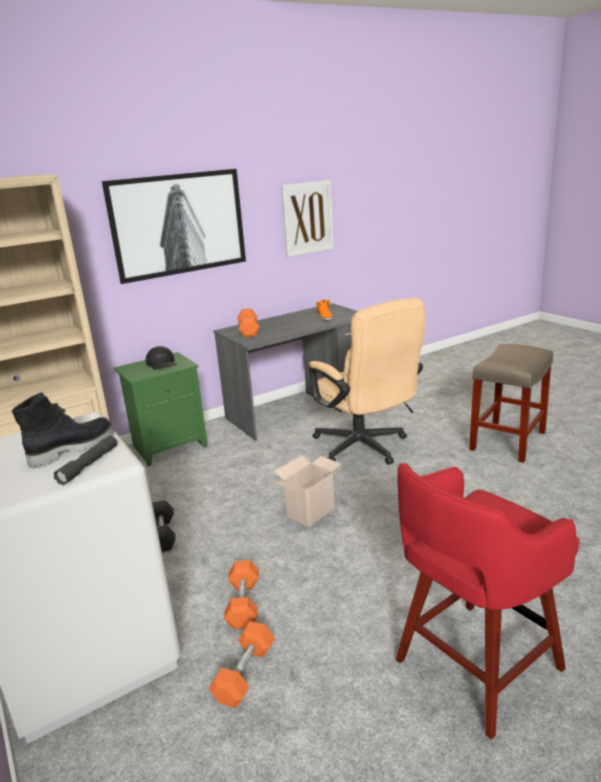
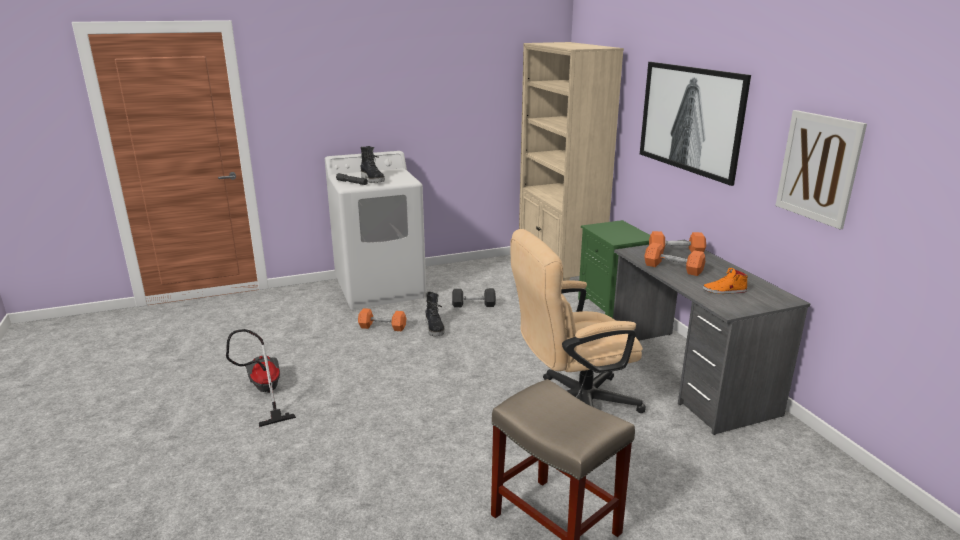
camera: 100 degrees right, 0 degrees up
black cap [146,346,177,370] -> none
orange dumbbell [209,621,275,708] -> orange dumbbell moved to [644,242,705,276]
cardboard box [274,455,341,527] -> none
red stool [396,463,580,740] -> vacuum cleaner [226,329,296,427]
none -> black boot [425,292,445,336]

